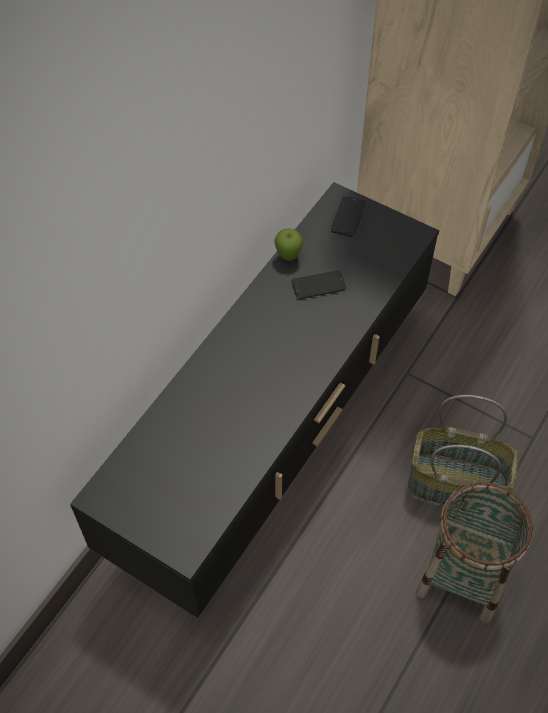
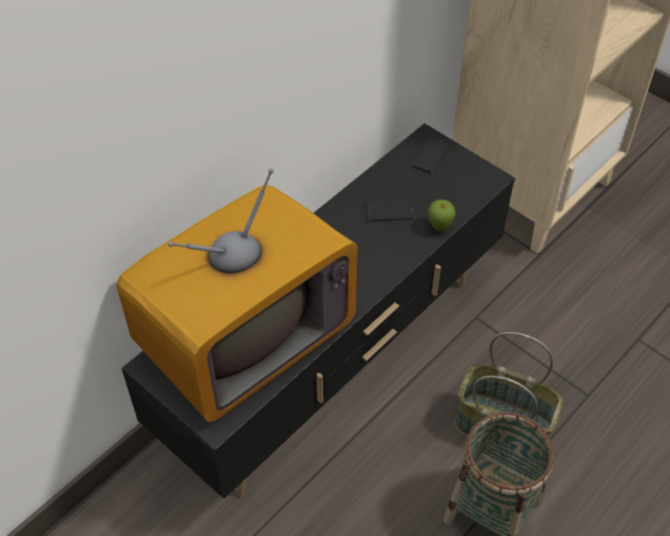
camera: 10 degrees right, 5 degrees down
apple [274,229,303,261] -> apple moved to [428,200,456,231]
none -> television [117,168,358,422]

